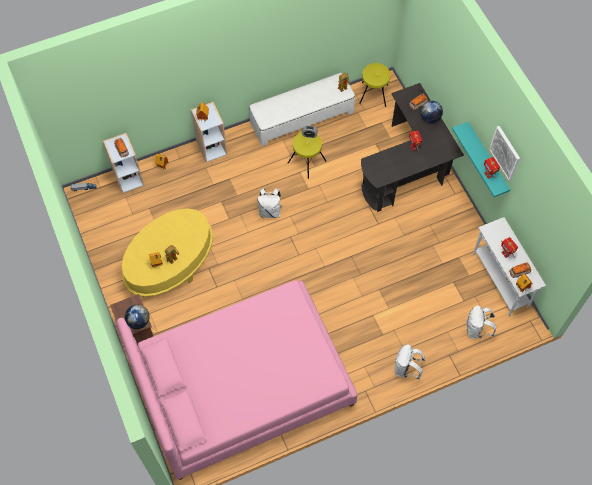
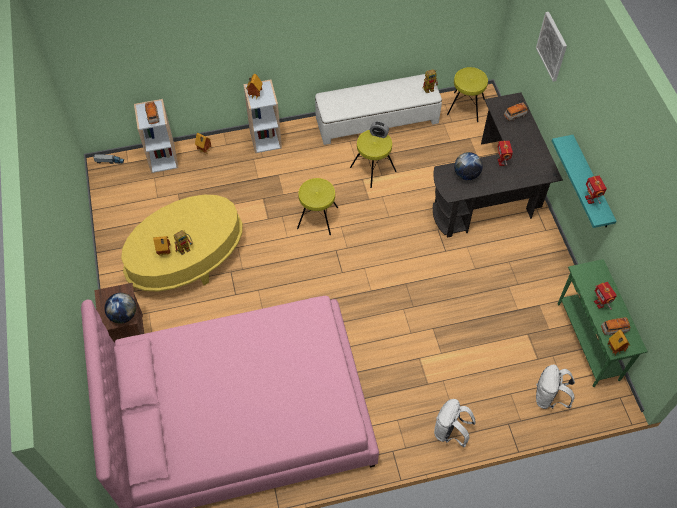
camera: 10 degrees right, 5 degrees down
white backpack [257,188,282,218] -> yellow stool [297,178,338,235]
globe [421,101,443,123] -> globe moved to [454,152,483,180]
white console table [473,217,546,316] -> green console table [557,259,648,387]
picture [489,126,520,181] -> picture moved to [536,12,567,82]

